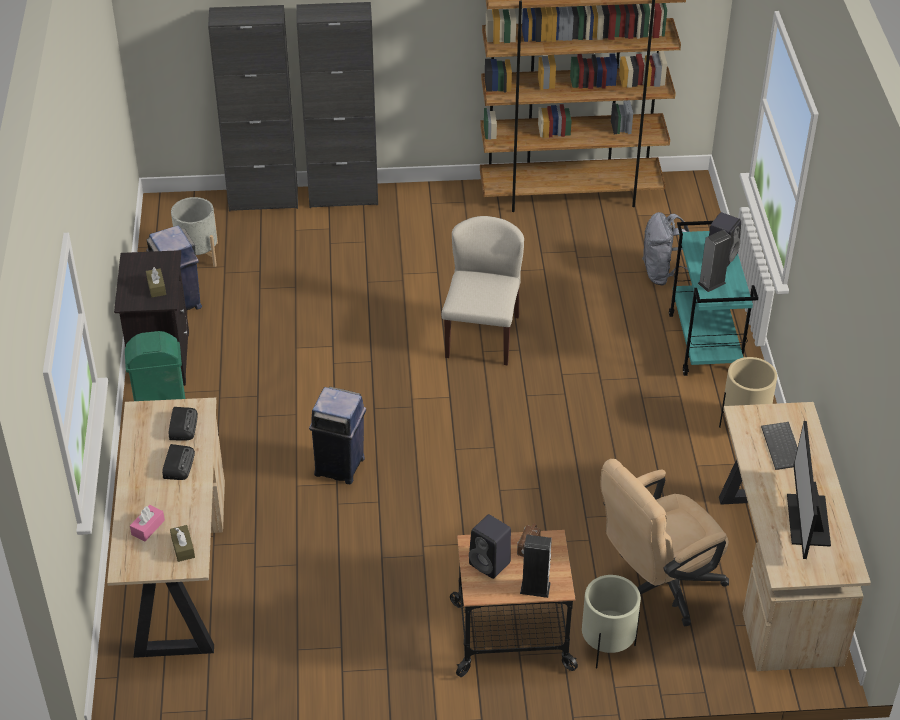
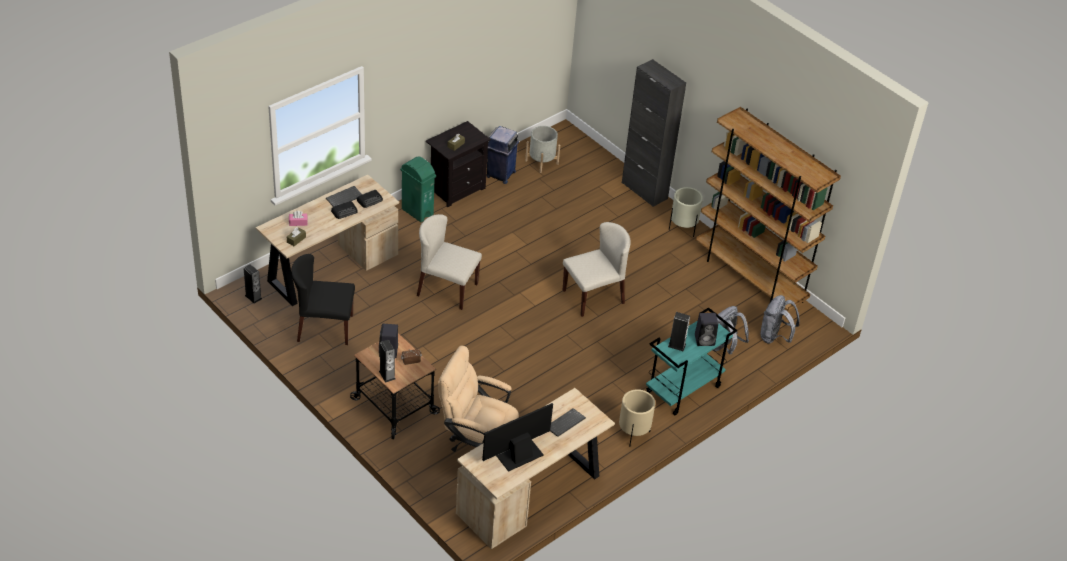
camera: 50 degrees right, 0 degrees up
black cabinet [208,5,298,211] -> none
blue trash can [309,387,366,484] -> beige chair [417,214,482,310]
beige planter [582,575,641,668] -> beige planter moved to [669,187,703,237]
none -> speaker [244,264,262,304]
none -> black chair [291,254,355,345]
none -> keyboard [326,186,362,207]
none -> grey backpack [760,295,800,344]

